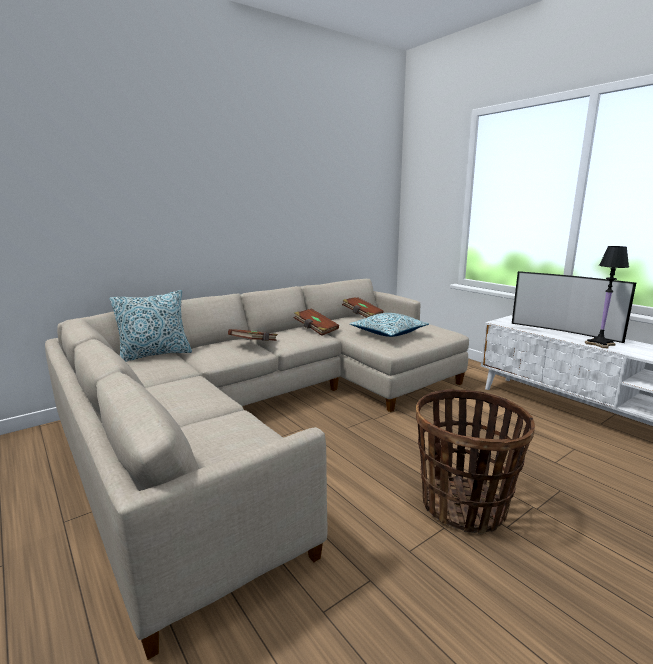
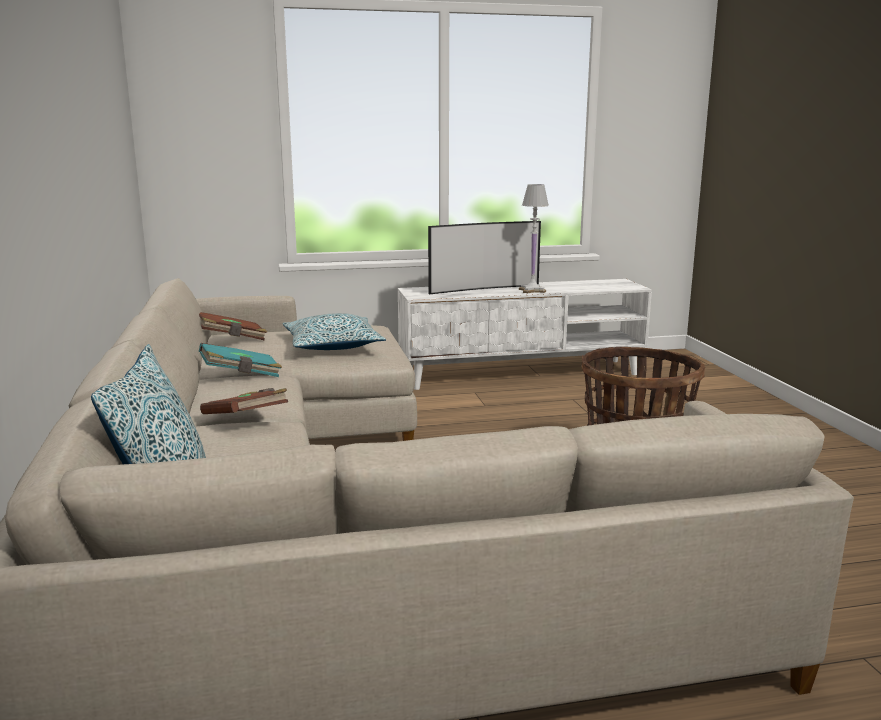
camera: 65 degrees left, 0 degrees up
brown book [294,309,339,336] -> turquoise book [199,343,282,377]
black table lamp [585,246,629,348] -> white table lamp [519,184,549,293]

